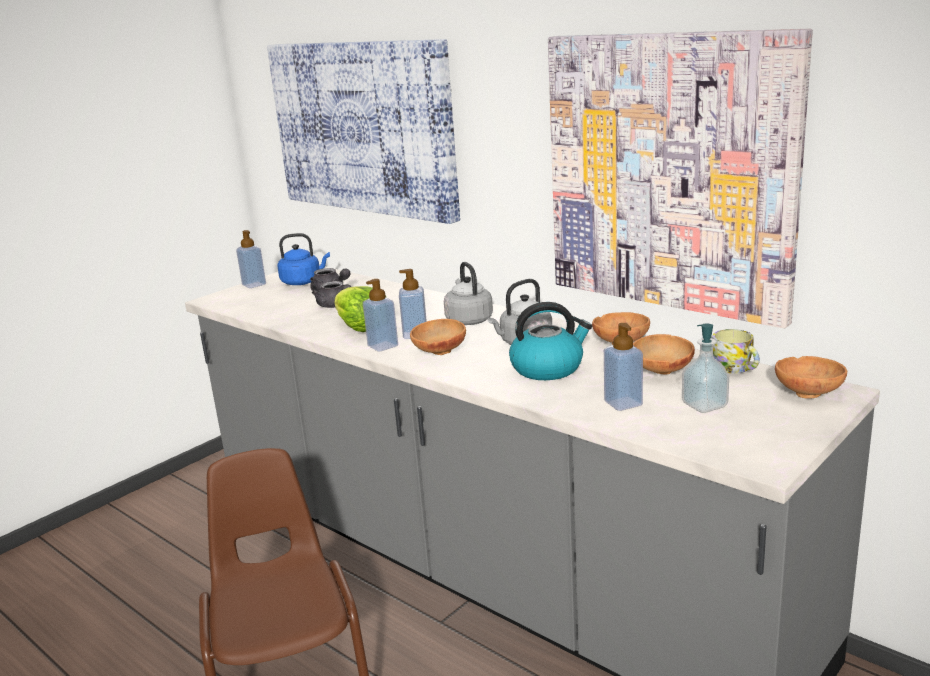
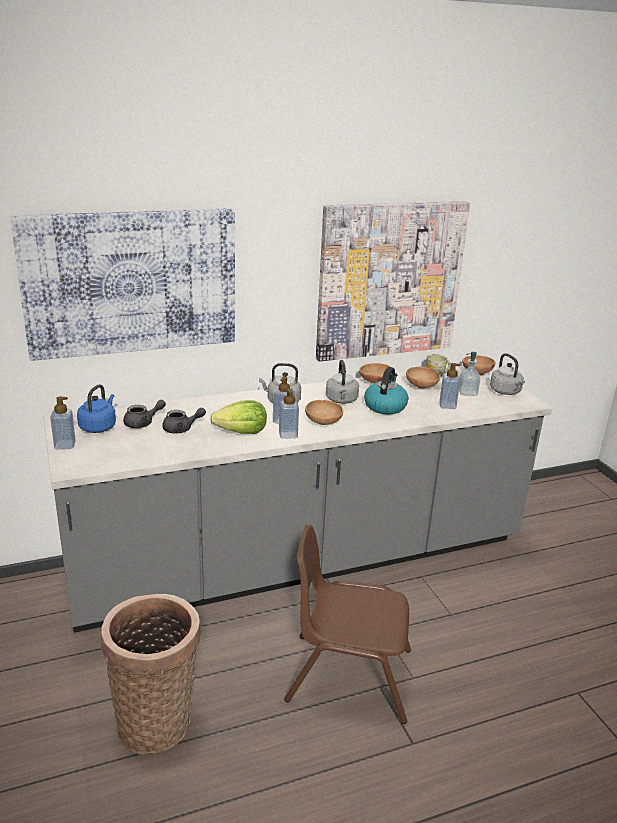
camera: 65 degrees left, 5 degrees up
none -> basket [101,594,200,755]
none -> grey kettle [490,353,525,395]

